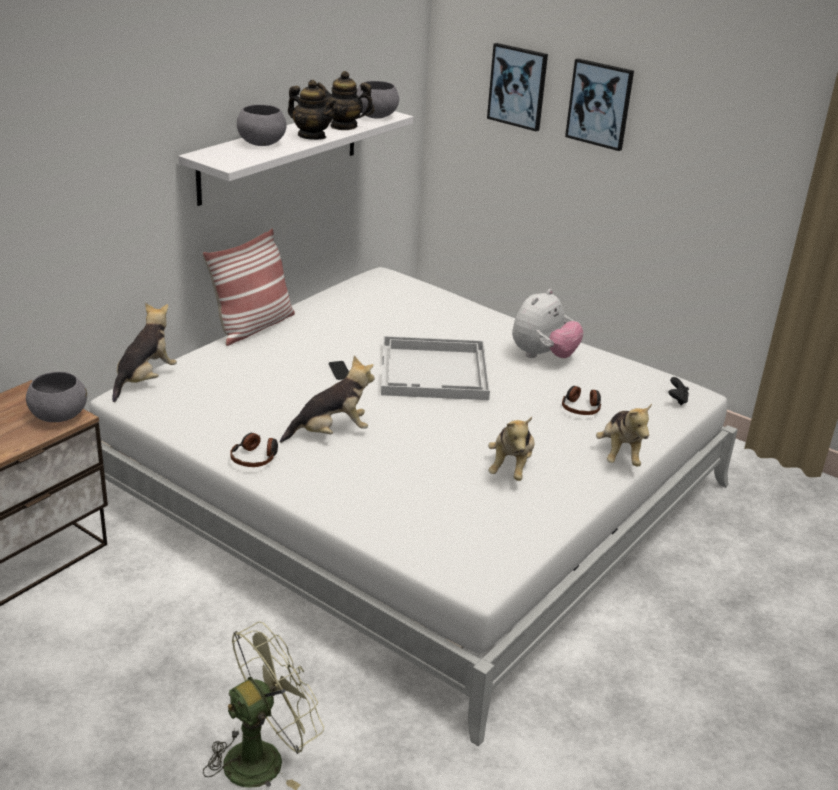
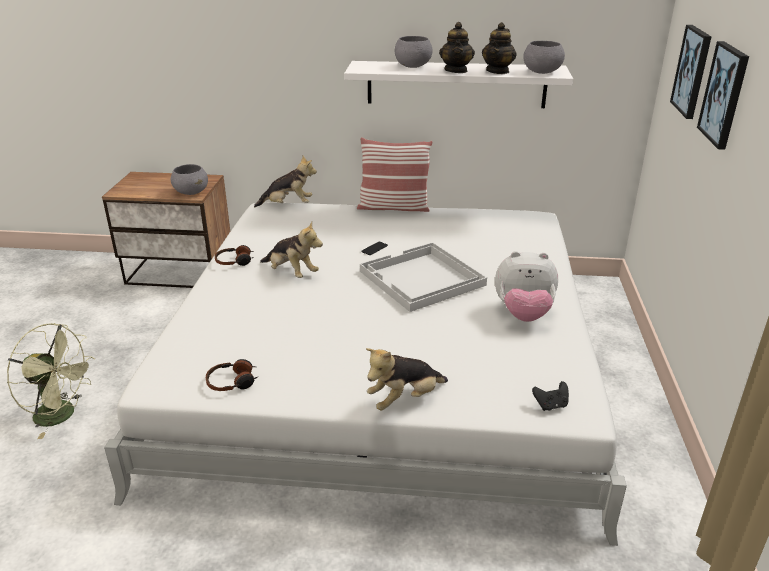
camera: 60 degrees right, 0 degrees up
teapot [317,71,374,130] -> teapot turned 135 degrees counterclockwise [482,22,517,74]
plush toy [488,417,535,481] -> none
headphones [562,386,601,415] -> headphones moved to [206,359,257,391]

